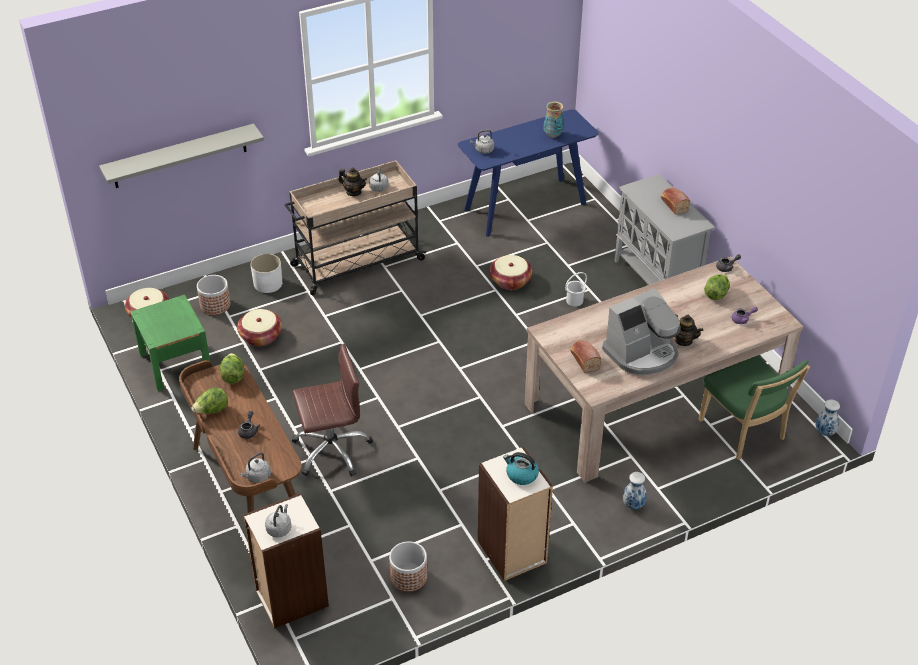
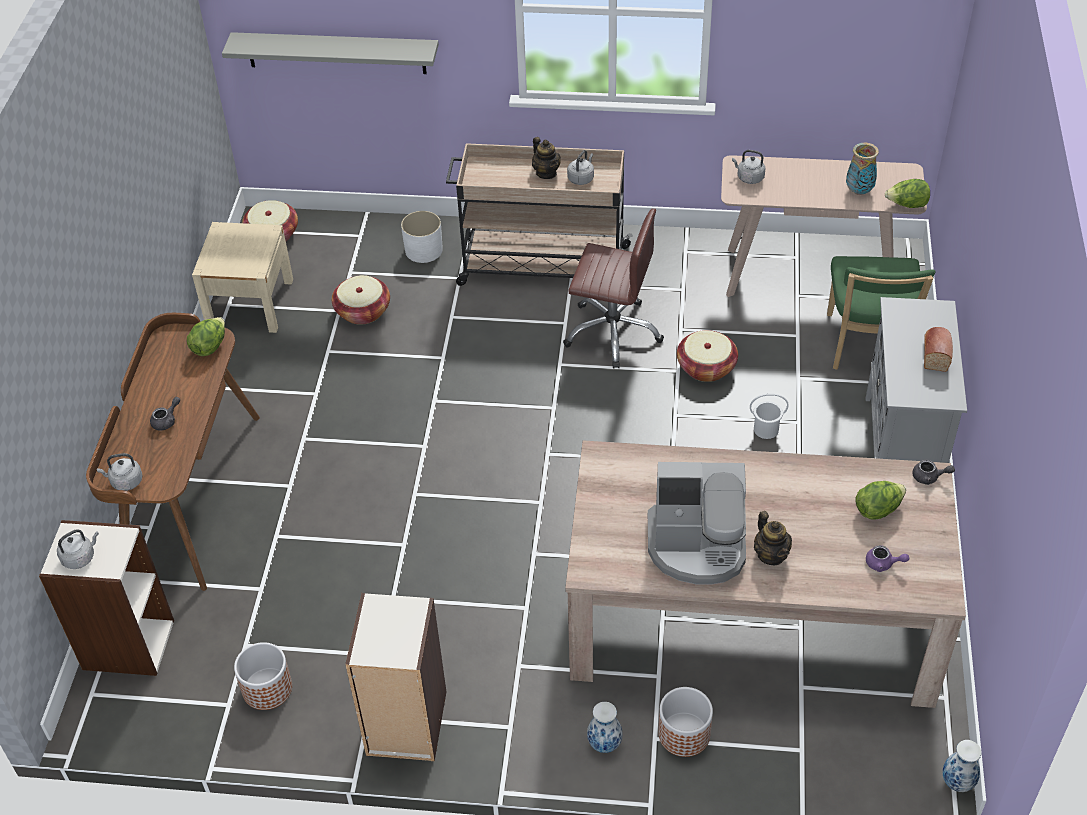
camera: 35 degrees right, 5 degrees up
green nightstand [130,295,210,391] -> beige nightstand [192,222,293,333]
lettuce [191,388,228,414] -> lettuce moved to [885,179,930,208]
planter [197,275,231,315] -> planter moved to [658,687,713,757]
brown office chair [292,344,373,477] -> brown office chair moved to [563,208,664,369]
blue console table [458,109,599,237] -> beige console table [721,155,927,297]
kettle [503,452,539,485] -> none
bread [570,340,602,373] -> none
green chair [698,355,810,460] -> green chair moved to [827,256,936,370]

